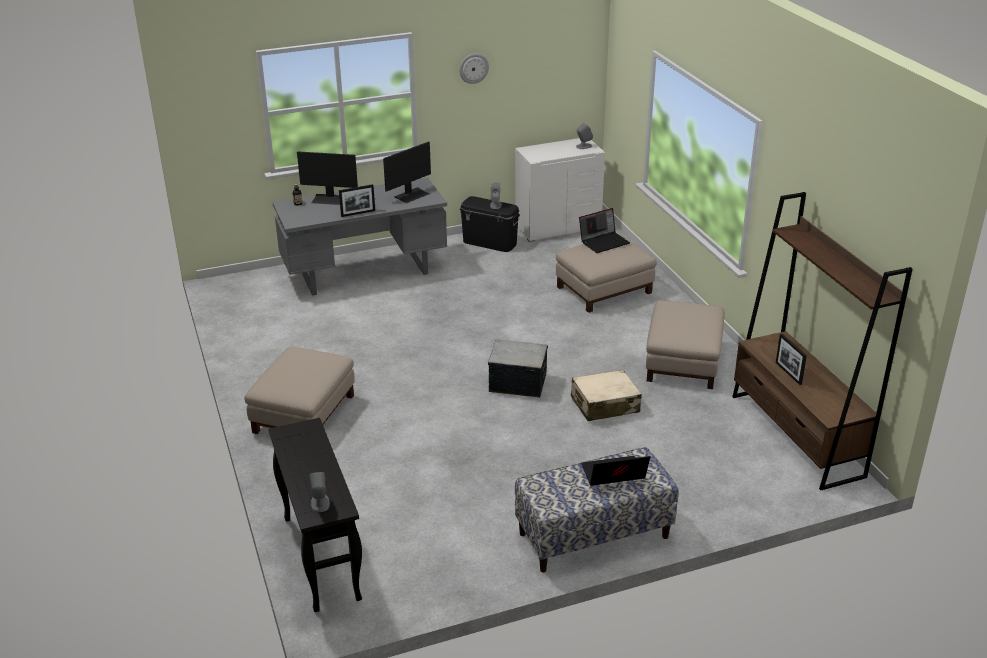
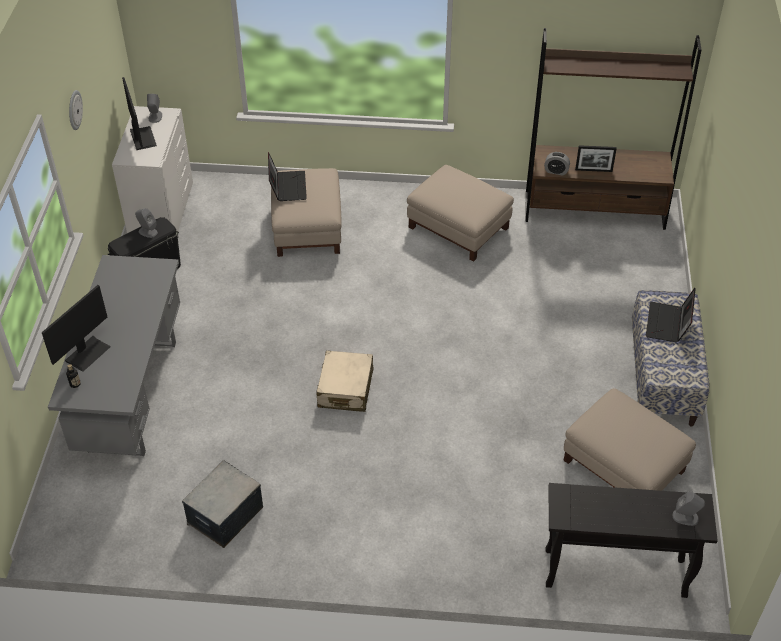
camera: 65 degrees left, 15 degrees up
beige ottoman [244,346,355,434] -> beige ottoman moved to [564,388,696,491]
picture frame [339,184,375,217] -> none
monitor [383,141,431,203] -> monitor moved to [122,77,157,150]
storage box [488,340,548,398] -> storage box moved to [182,460,263,548]
beige suitcase [571,370,642,421] -> beige suitcase moved to [316,350,374,412]
none -> alarm clock [544,152,570,175]

